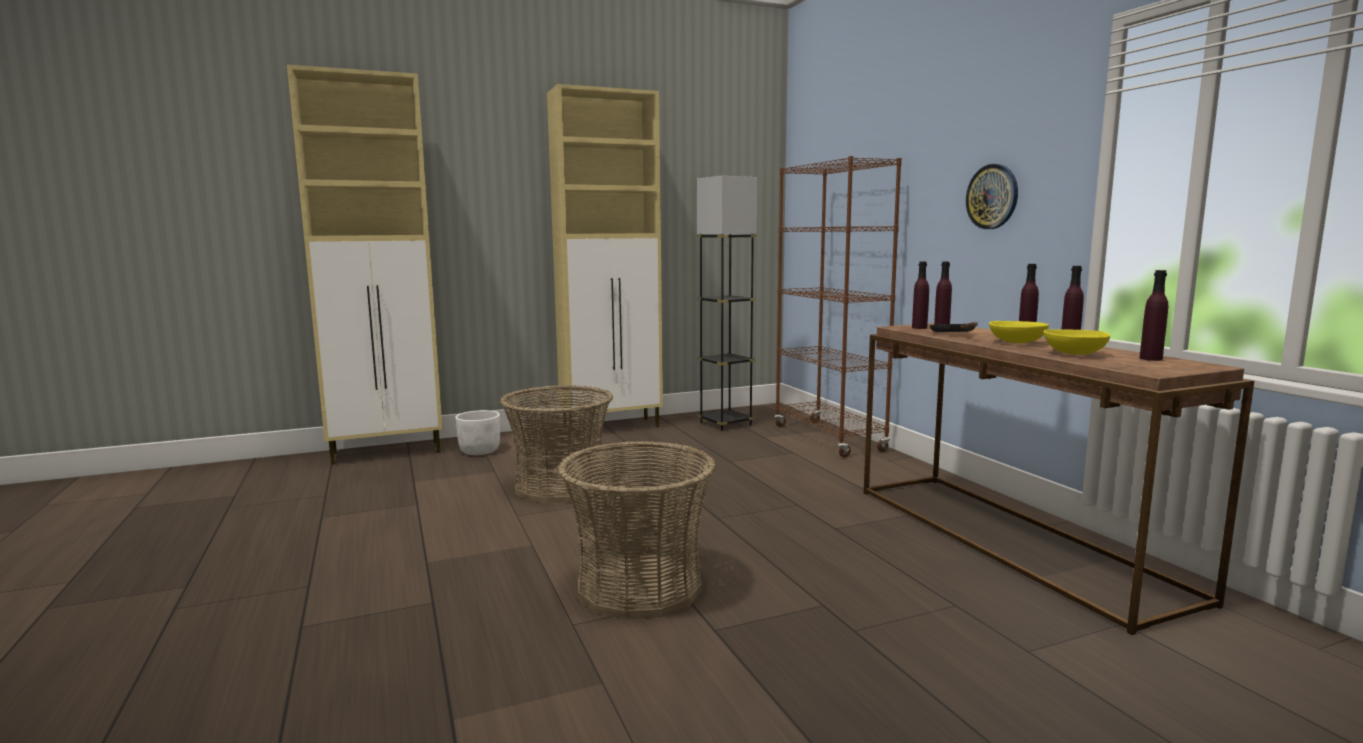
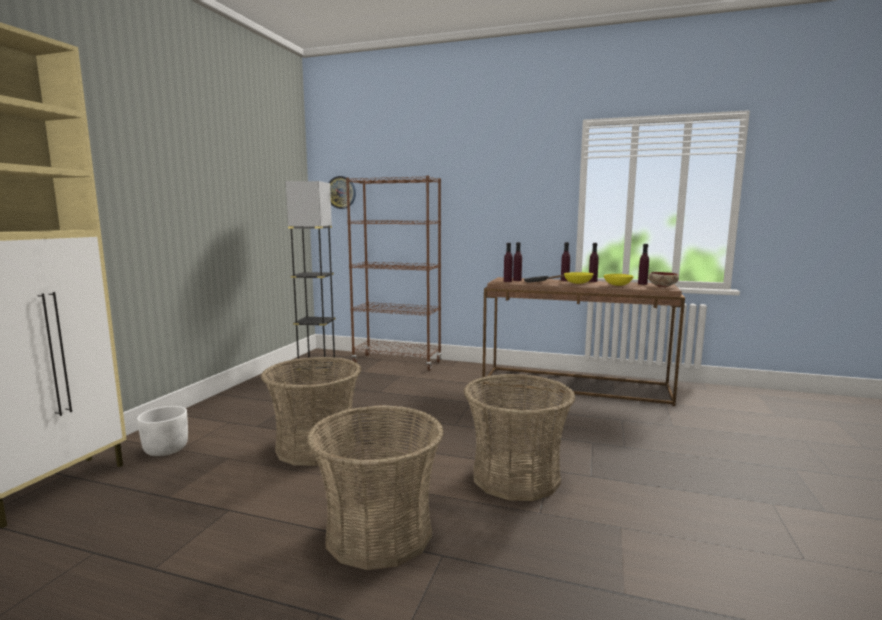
camera: 50 degrees left, 0 degrees up
beige cabinet [547,84,663,431] -> none
wall clock [966,164,1018,229] -> wall clock moved to [329,176,356,209]
none -> basket [307,405,444,570]
none -> bowl [648,272,679,288]

